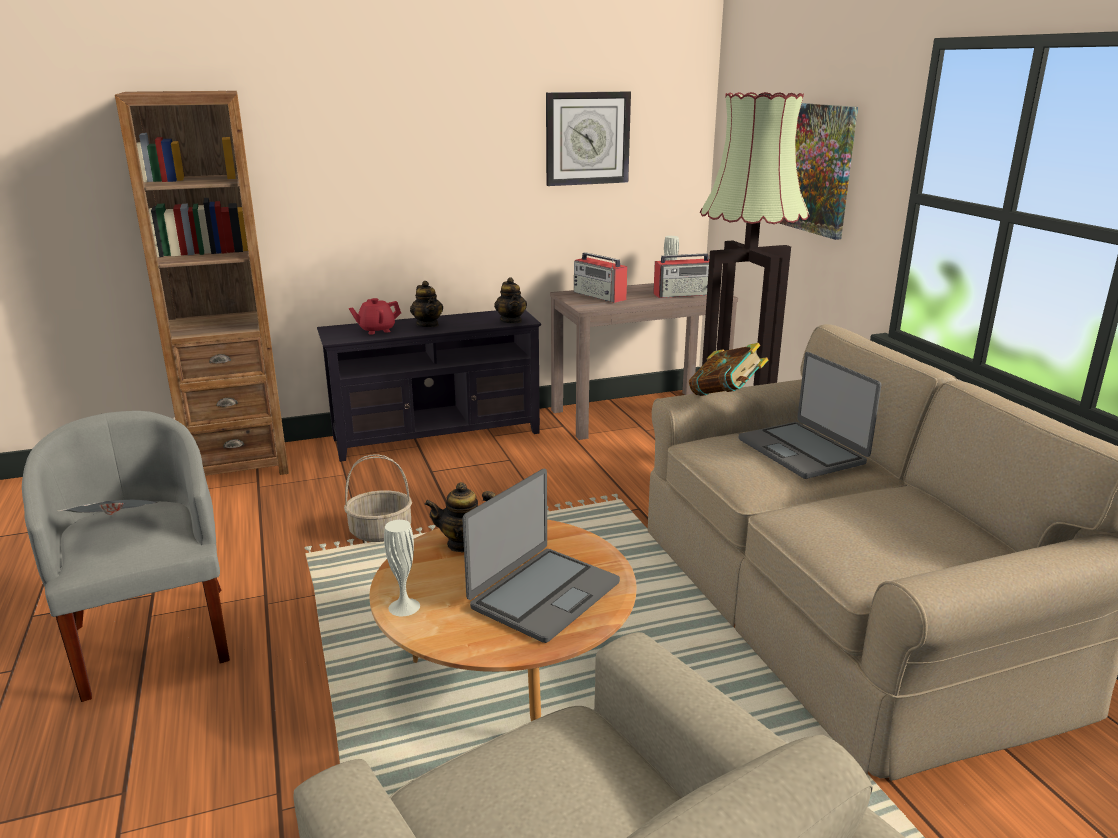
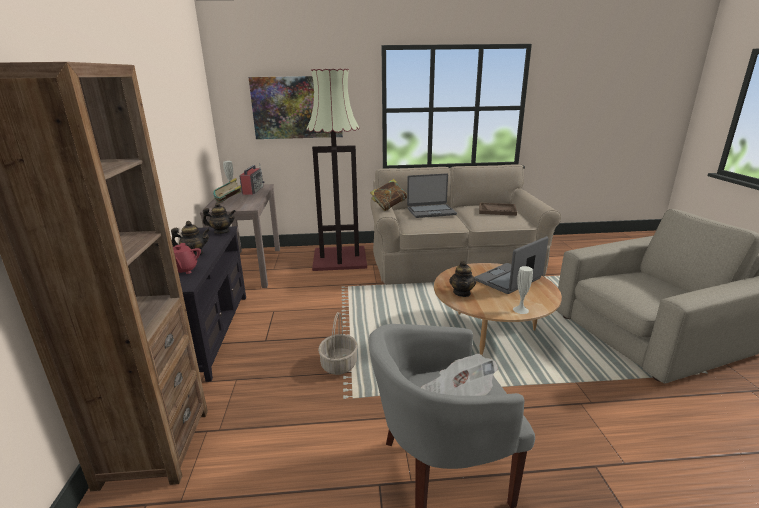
camera: 75 degrees left, 0 degrees up
laptop [462,469,620,643] -> laptop turned 90 degrees counterclockwise [474,236,548,294]
wall clock [546,92,631,186] -> none
radio [574,252,628,303] -> book [213,178,242,203]
none -> brown tray [479,203,517,216]

